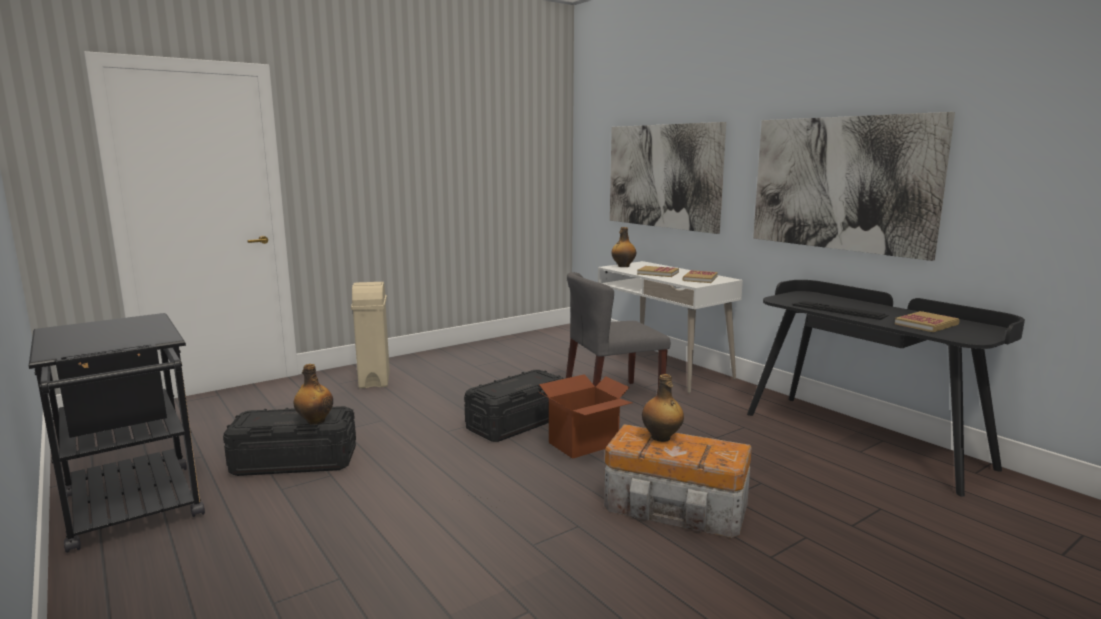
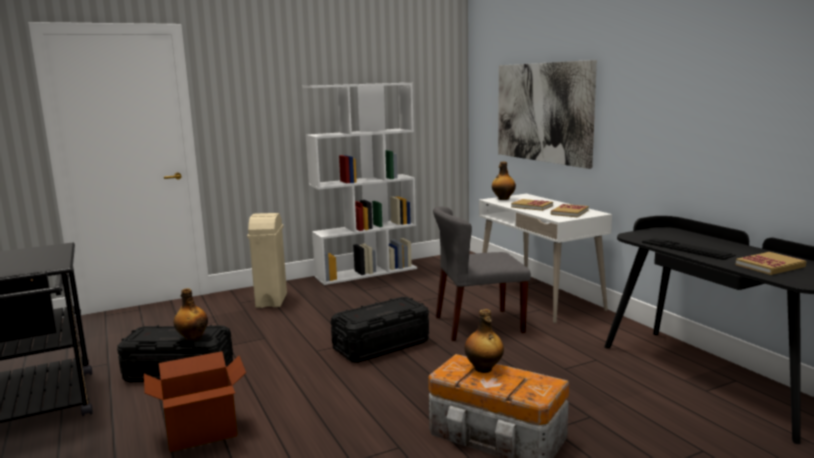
camera: 10 degrees right, 0 degrees up
cardboard box [539,374,633,459] -> cardboard box moved to [144,351,246,452]
picture [753,112,955,261] -> none
none -> white bookcase [302,83,417,285]

